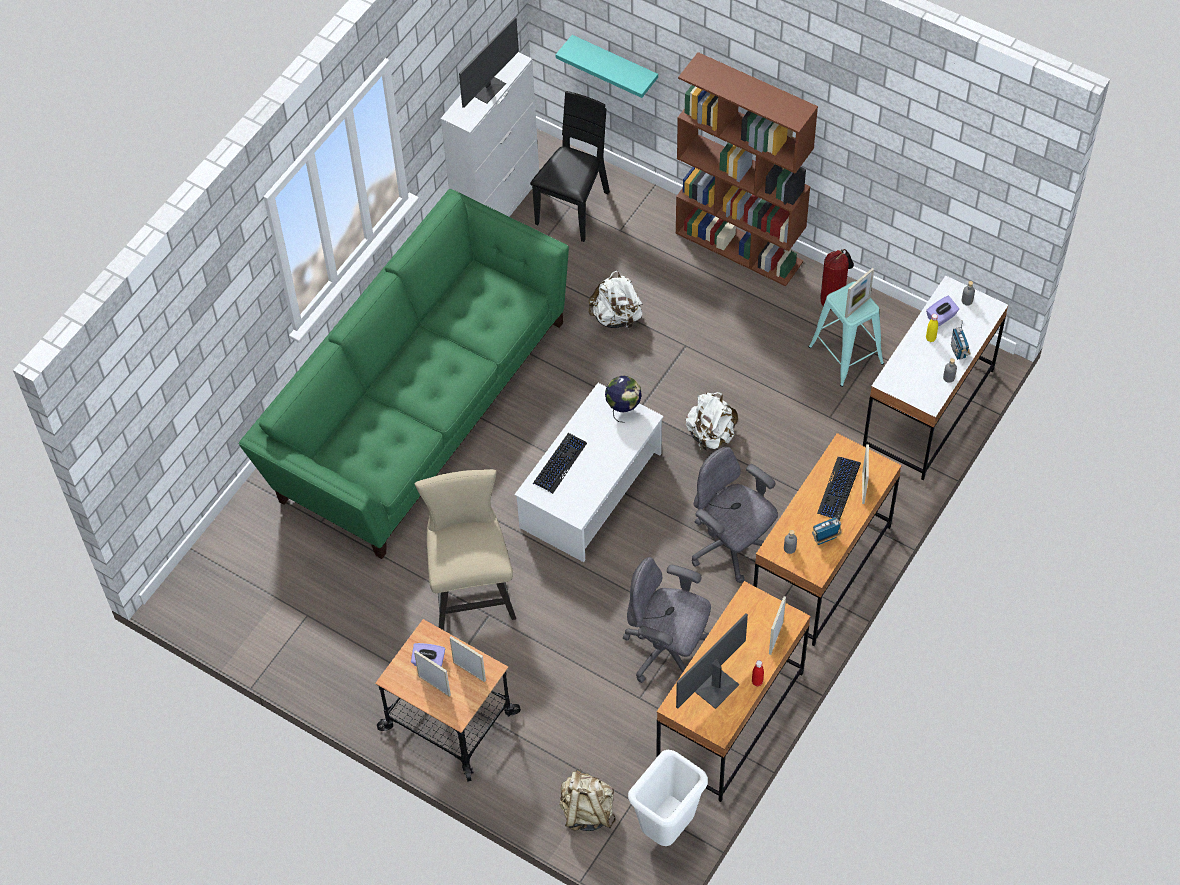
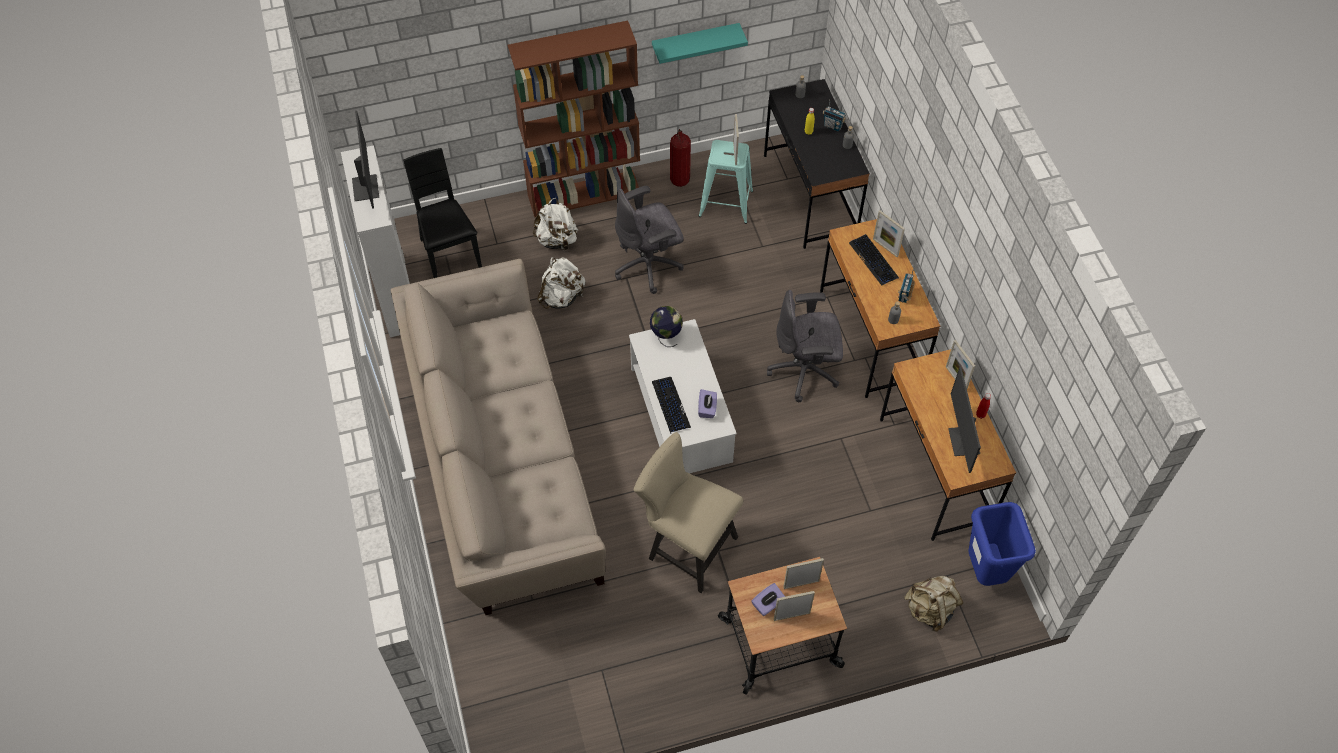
camera: 50 degrees left, 0 degrees up
green sofa [239,189,569,559] -> beige sofa [391,259,606,615]
turquoise shelf [556,35,658,98] -> turquoise shelf moved to [652,23,748,64]
grey office chair [623,557,711,683] -> grey office chair moved to [615,186,684,294]
white trash can [628,750,708,846] -> blue trash can [969,502,1036,586]
white backpack [685,392,738,451] -> white backpack moved to [532,198,578,250]
white desk [863,275,1008,480] -> black desk [764,79,870,249]
purple tissue box [926,296,959,327] -> purple tissue box moved to [698,389,717,418]

